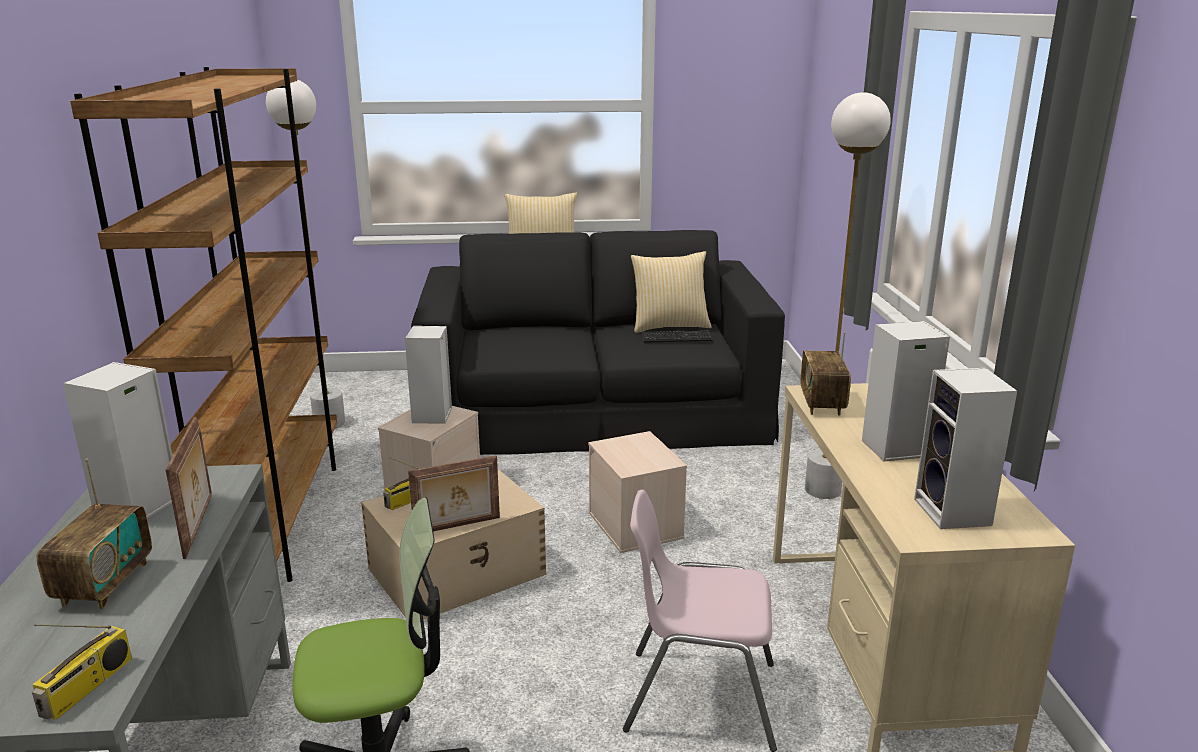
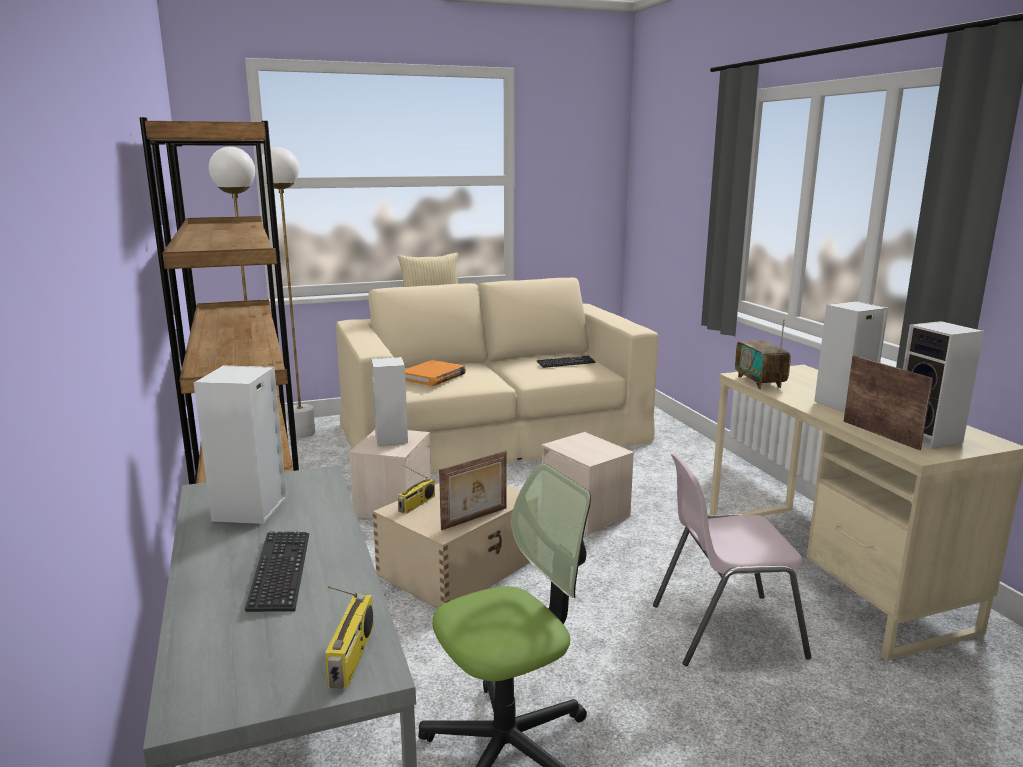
camera: 15 degrees left, 5 degrees down
radio [37,459,152,609] -> keyboard [245,532,309,612]
picture frame [166,417,212,559] -> picture frame moved to [844,356,933,450]
black sofa [411,230,785,455] -> beige sofa [336,278,658,474]
pillow [631,251,712,333] -> none
white floor lamp [805,92,891,499] -> white floor lamp moved to [262,147,315,438]
none -> orange book [405,360,466,386]

